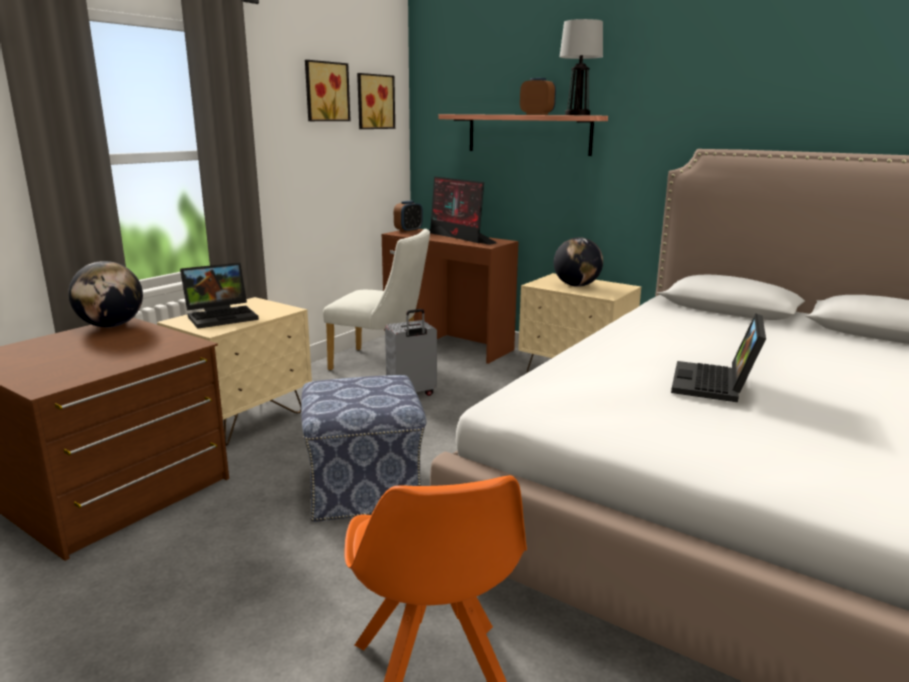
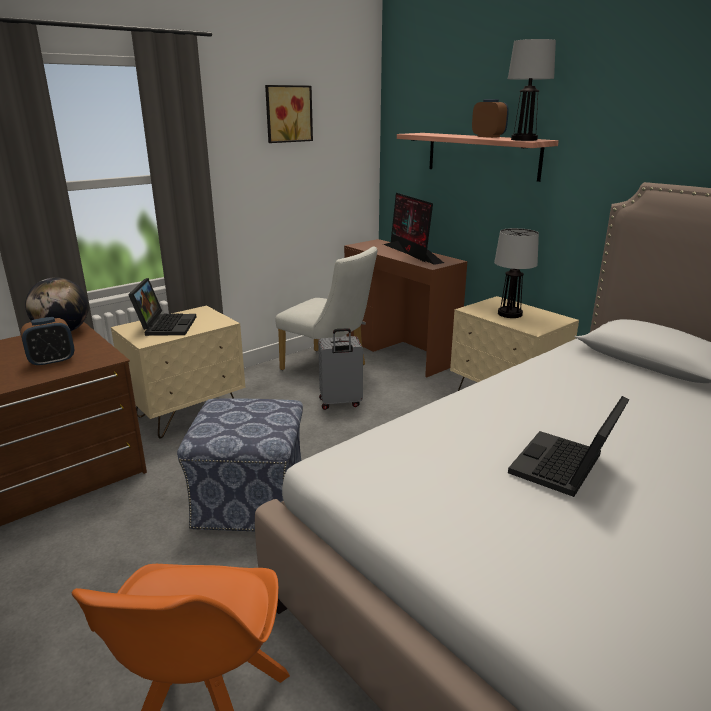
camera: 15 degrees right, 5 degrees up
laptop [180,263,259,329] -> laptop turned 75 degrees counterclockwise [128,278,197,336]
picture [357,73,395,129] -> none
alarm clock [394,201,423,233] -> alarm clock moved to [20,317,74,367]
globe [554,237,603,287] -> table lamp [494,228,539,318]

